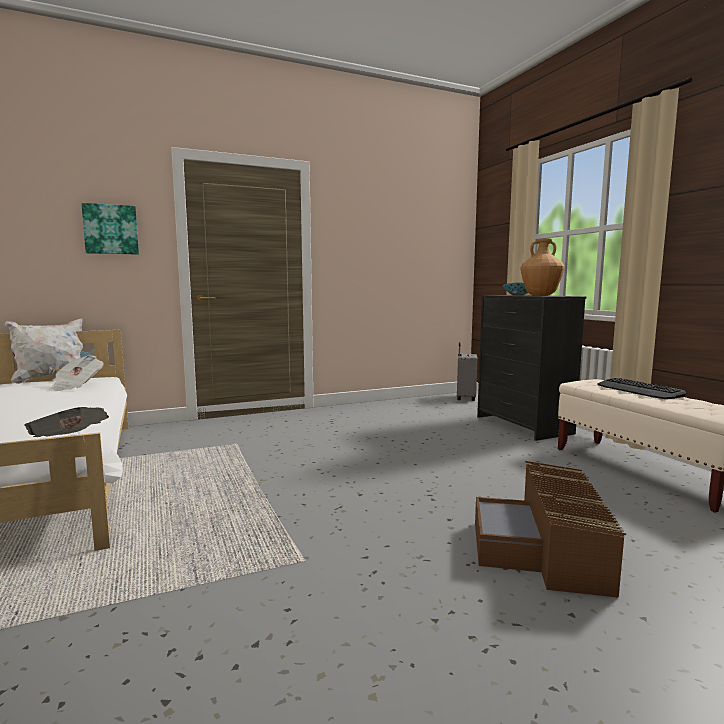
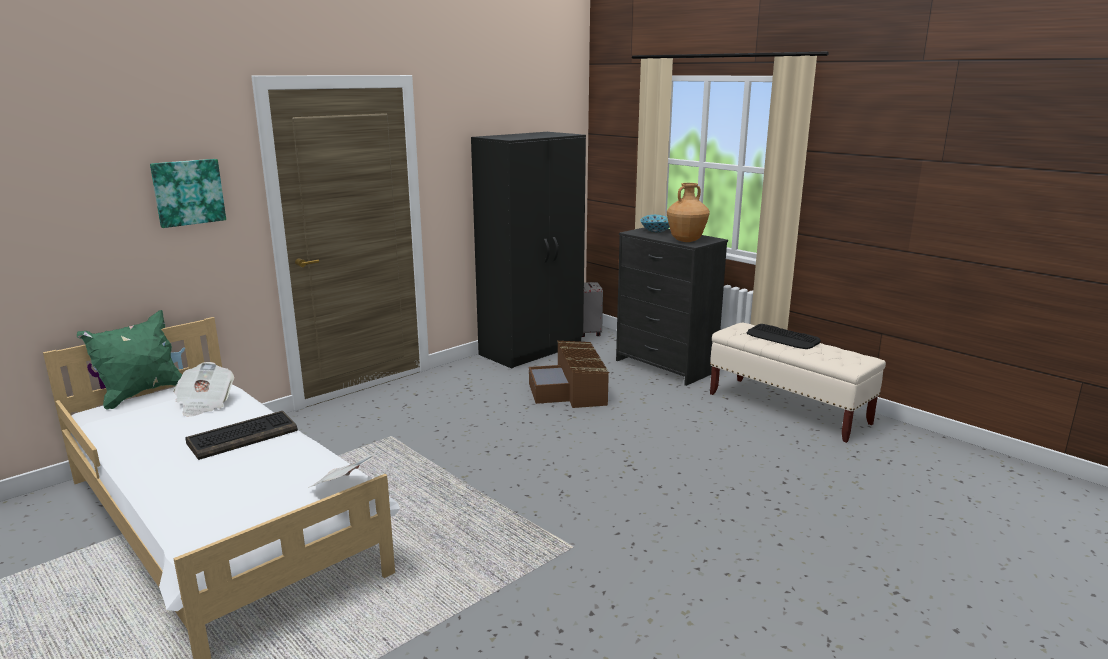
camera: 20 degrees left, 10 degrees up
white pillow [5,318,83,384] -> green pillow [77,310,182,410]
brown storage box [475,461,626,598] -> brown storage box moved to [529,341,609,408]
none -> keyboard [185,411,298,460]
none -> black wardrobe [471,132,586,369]

